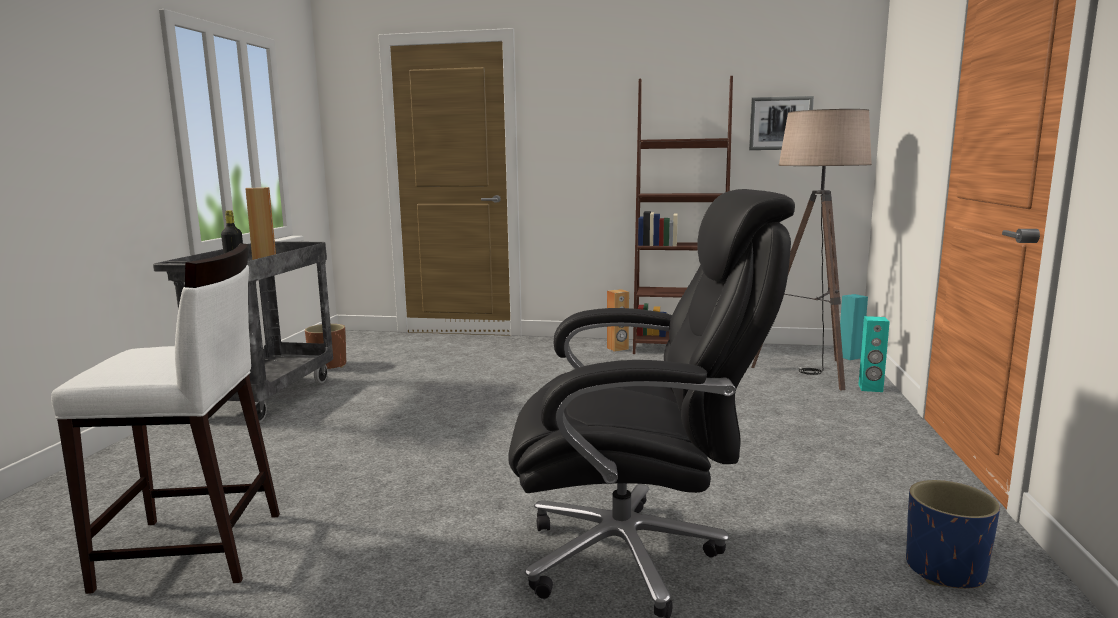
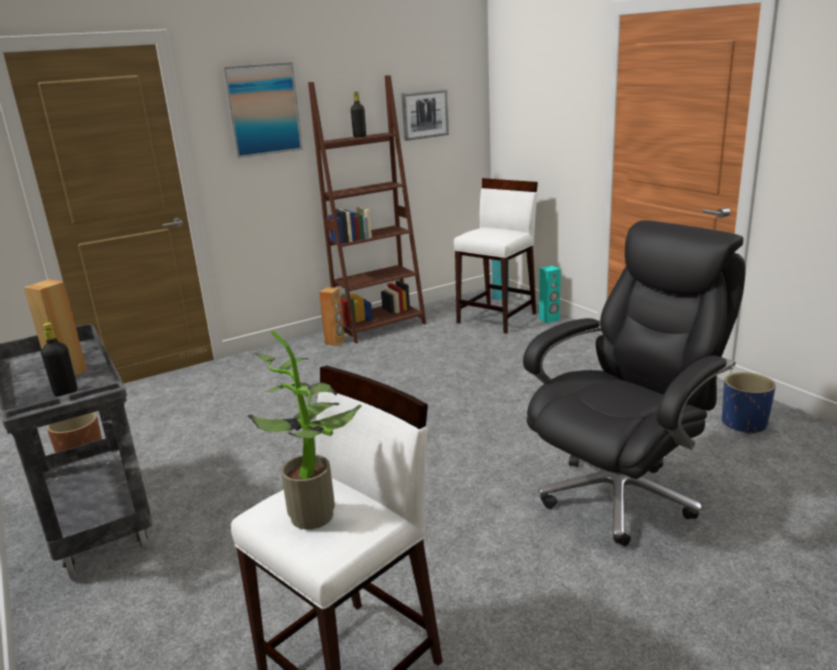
camera: 40 degrees left, 10 degrees up
floor lamp [751,109,872,390] -> white stool [454,178,538,334]
none -> picture [222,62,303,158]
none -> potted plant [248,331,362,530]
none -> black bottle [351,91,366,137]

